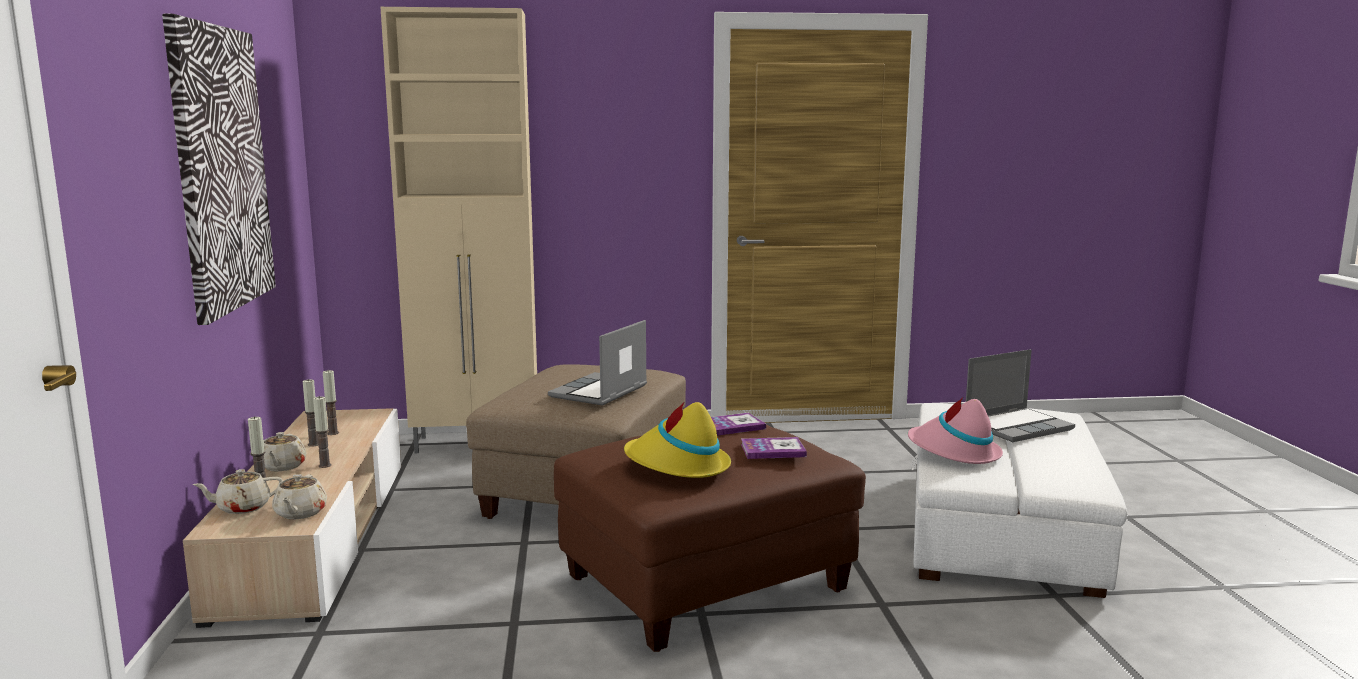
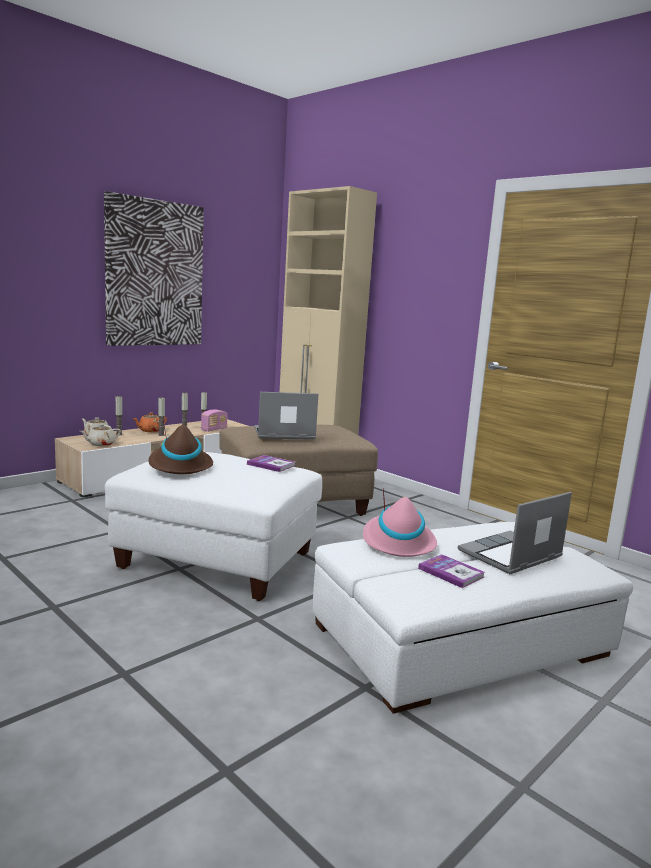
camera: 50 degrees right, 0 degrees up
beige teapot [264,432,306,471] -> orange teapot [133,413,167,432]
brown ottoman [554,424,866,652] -> white ottoman [105,452,322,601]
yellow hat [624,401,731,478] -> brown hat [148,420,213,474]
book [741,437,807,459] -> book moved to [418,554,485,588]
laptop [966,349,1075,442] -> laptop turned 120 degrees clockwise [458,492,572,574]
none -> radio [201,409,228,432]

